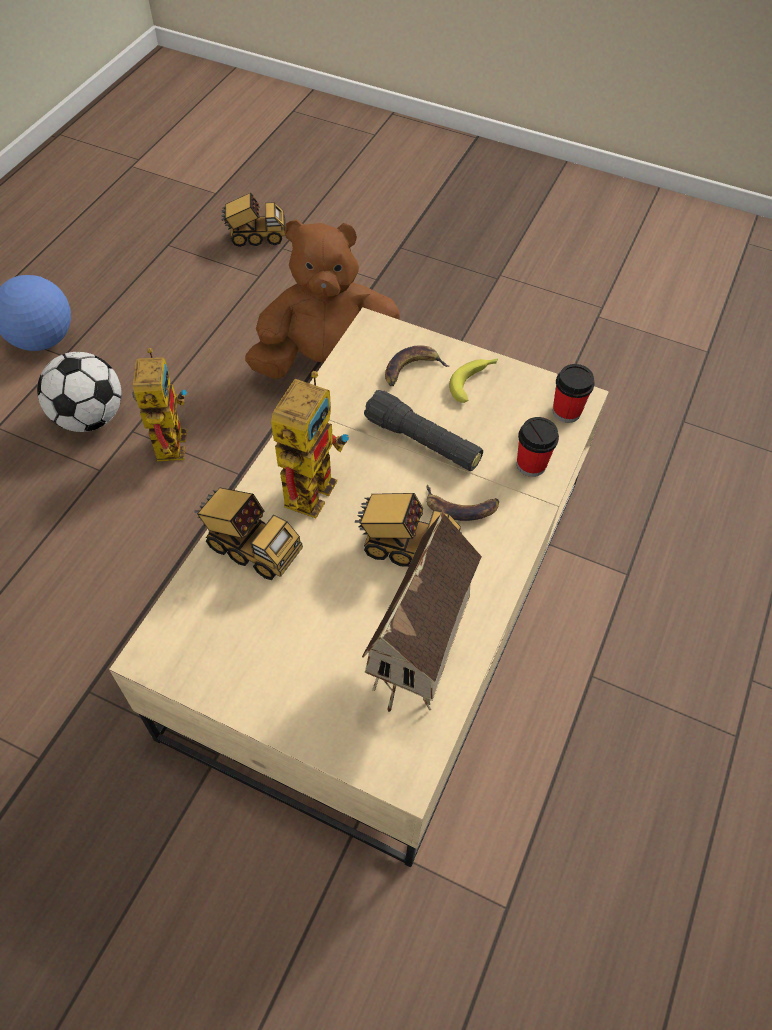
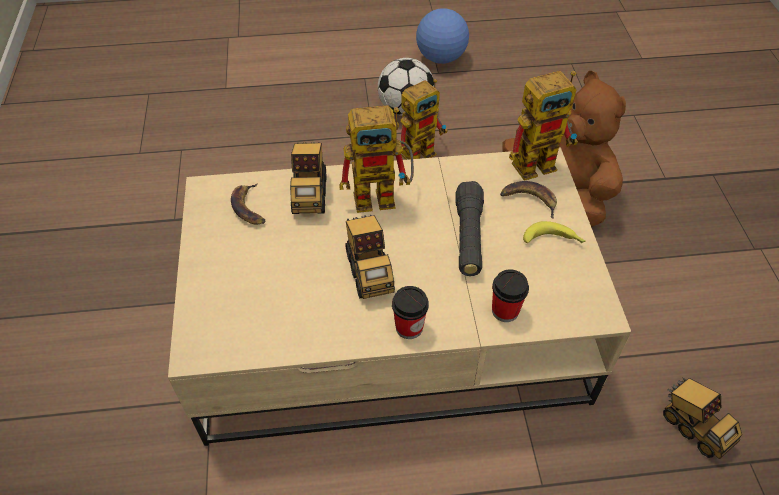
camera: 60 degrees right, 5 degrees down
toy truck [221,193,286,247] -> toy truck moved to [663,378,742,459]
toy house [362,510,482,712] -> none
banana [426,485,499,521] -> banana moved to [231,183,265,224]
cup [553,364,595,423] -> cup moved to [392,286,429,339]
none -> toy robot [509,70,578,181]

